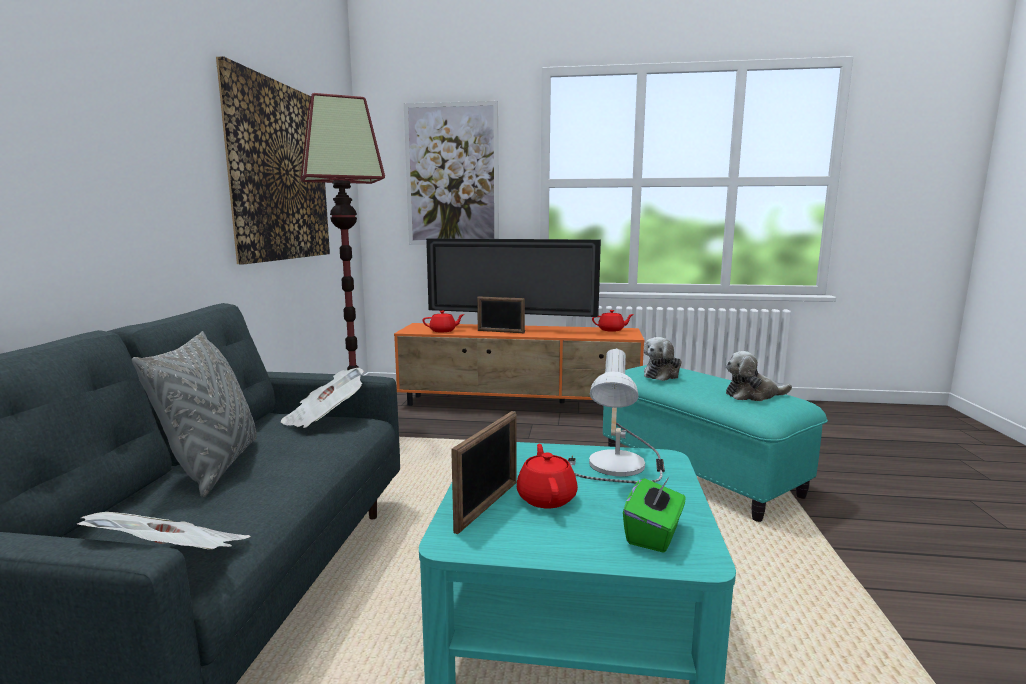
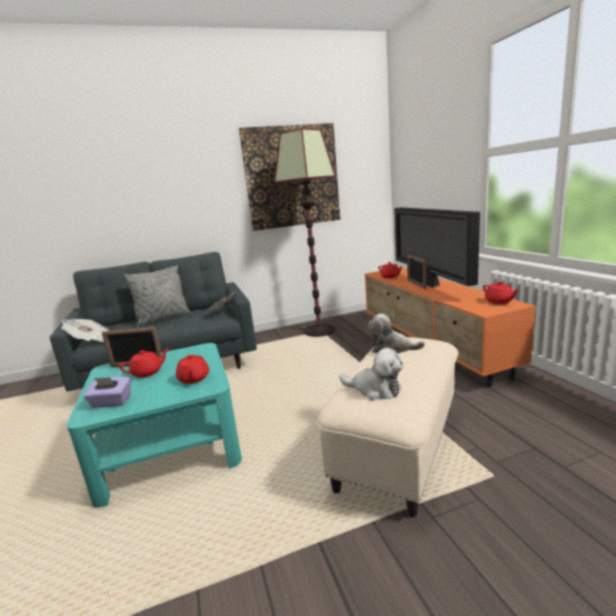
camera: 65 degrees right, 5 degrees up
picture [404,101,499,245] -> none
table lamp [568,348,665,483] -> red teapot [176,355,209,384]
turquoise ottoman [603,365,828,522] -> beige ottoman [316,337,459,517]
green tissue box [623,476,685,553] -> purple tissue box [84,376,131,408]
plush toy [726,351,792,401] -> plush toy turned 150 degrees clockwise [339,348,403,400]

